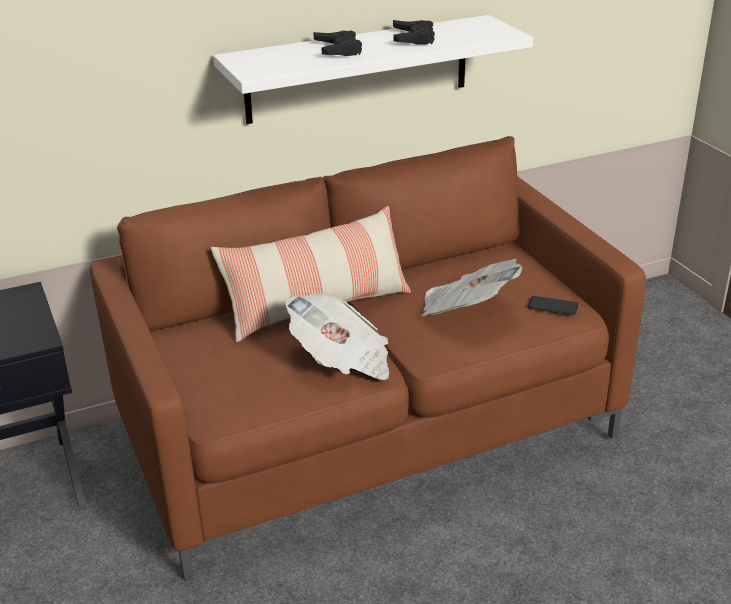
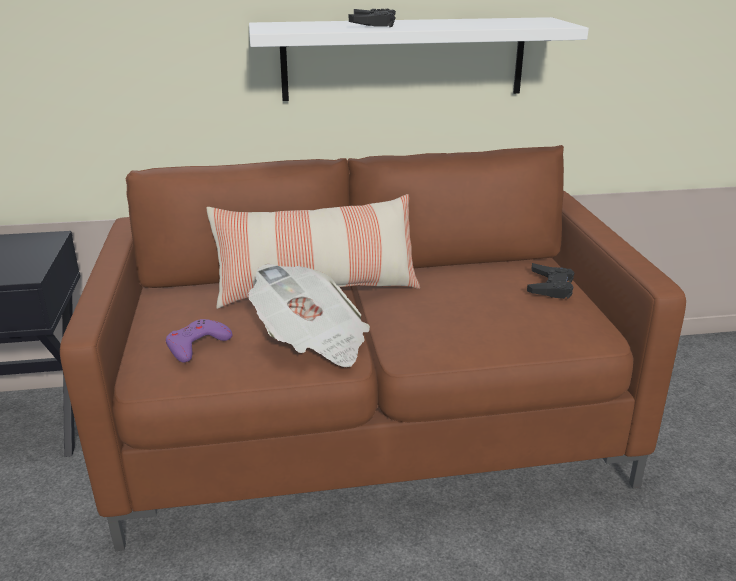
camera: 15 degrees right, 5 degrees down
black game controller [393,20,435,45] -> black game controller moved to [527,263,575,299]
newspaper [422,259,522,316] -> none
phone [528,296,578,315] -> none
none -> purple game controller [166,319,232,363]

